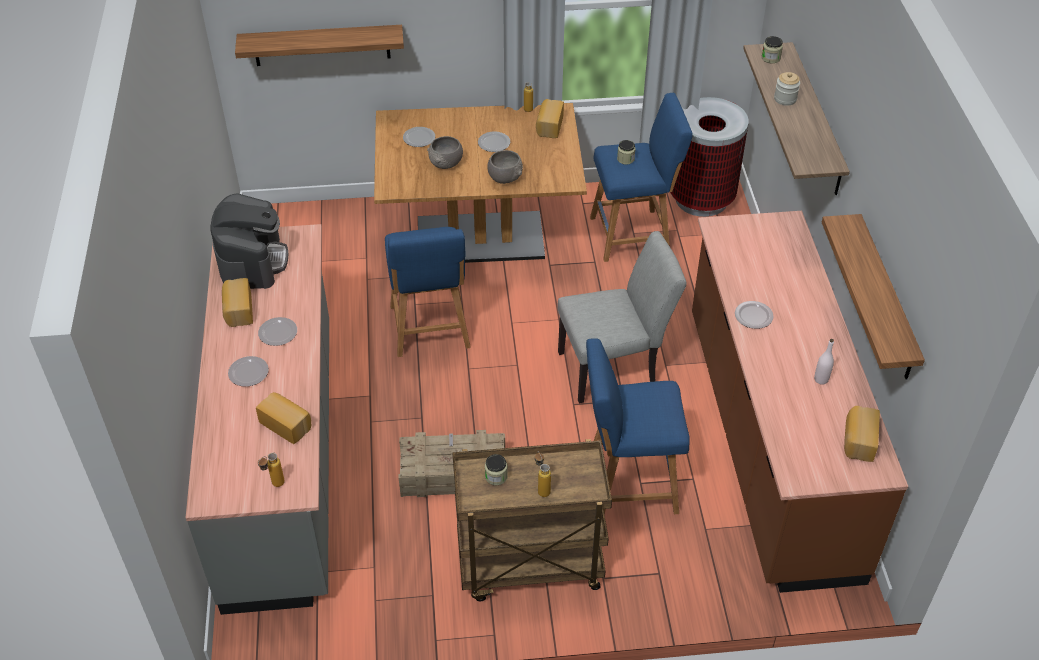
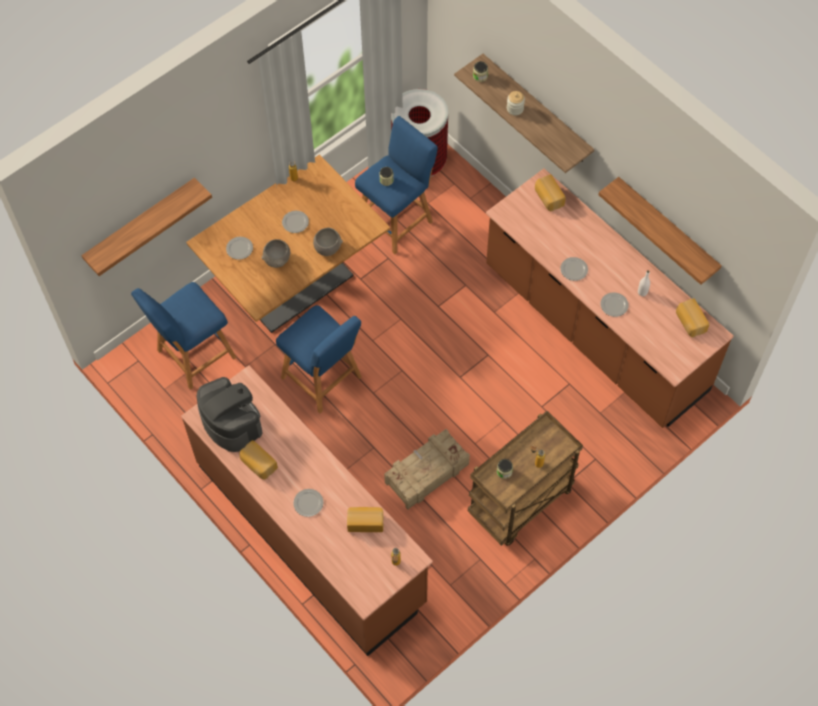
camera: 35 degrees left, 15 degrees up
grey counter [186,224,329,615] -> brown counter [181,365,433,656]
plate [258,317,297,346] -> plate moved to [601,292,629,317]
bread [536,99,564,138] -> bread moved to [535,175,566,211]
grey chair [557,231,687,404] -> none
blue stool [586,338,690,514] -> blue stool moved to [131,282,237,390]

